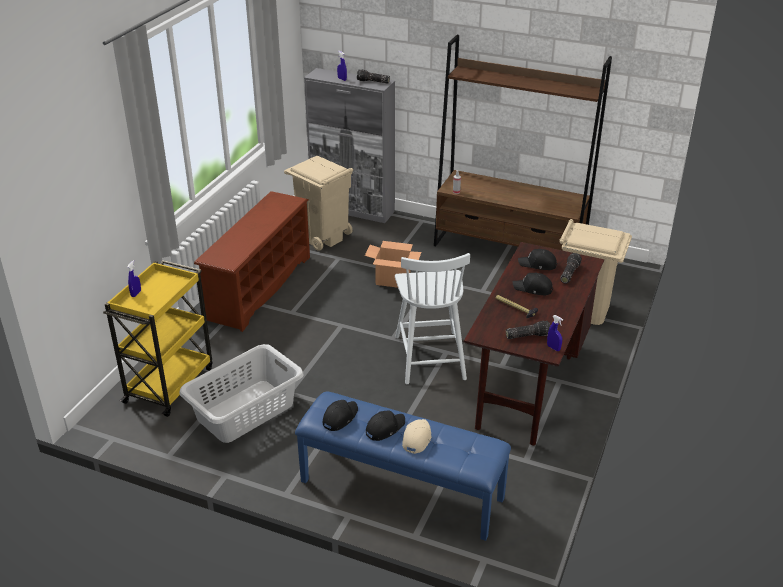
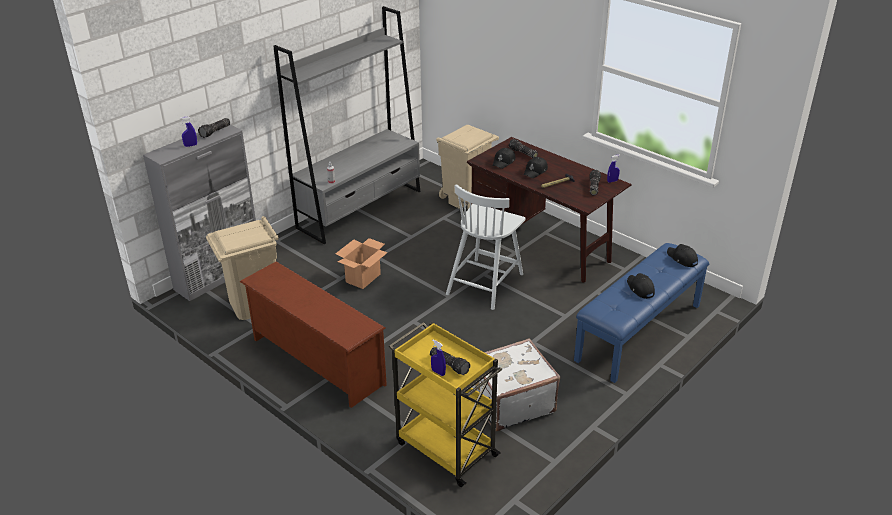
camera: 70 degrees left, 0 degrees up
grey laundry basket [180,344,304,443] -> white suitcase [472,338,560,432]
black cap [323,400,358,431] -> black cap moved to [667,244,698,267]
white chair [395,253,470,384] -> white chair turned 105 degrees clockwise [446,184,525,310]
beige cap [402,419,432,454] -> none
brown bookcase [434,35,612,251] -> grey bookcase [273,6,420,244]
none -> flashlight [430,347,470,375]

